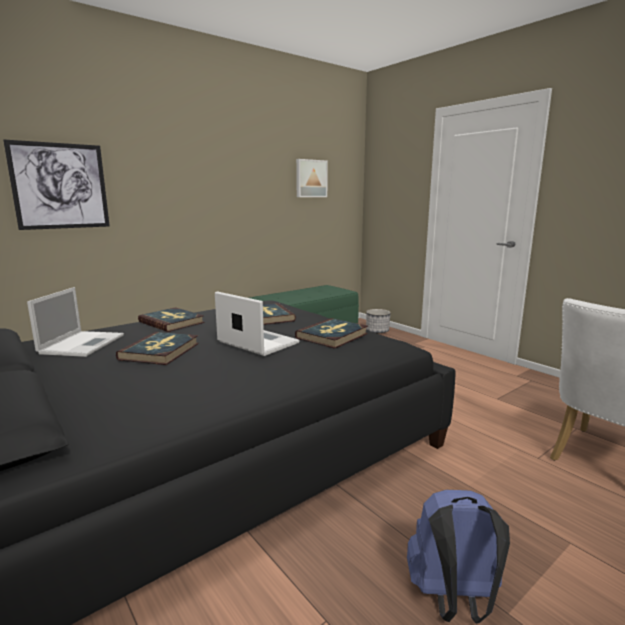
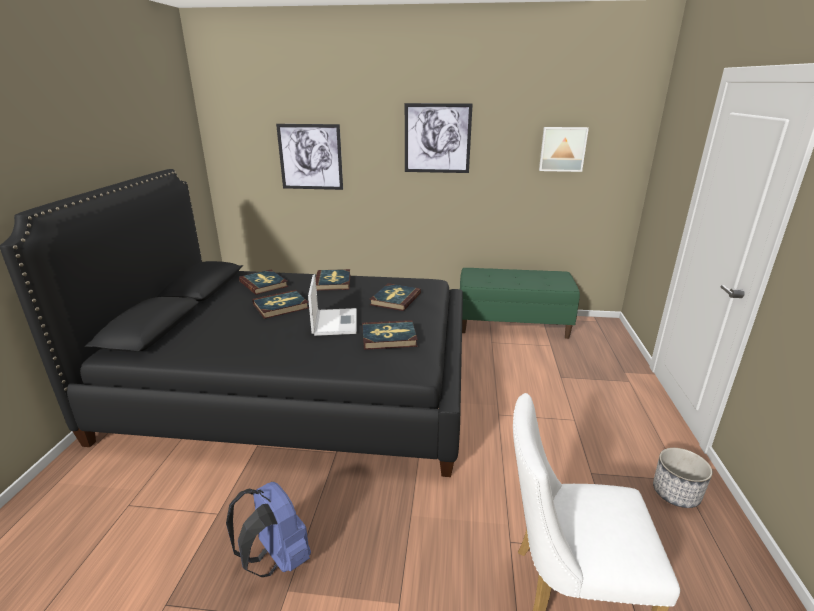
camera: 45 degrees right, 10 degrees up
laptop [27,287,124,357] -> book [239,270,288,295]
planter [366,309,391,333] -> planter moved to [653,448,713,508]
none -> picture [405,103,473,173]

